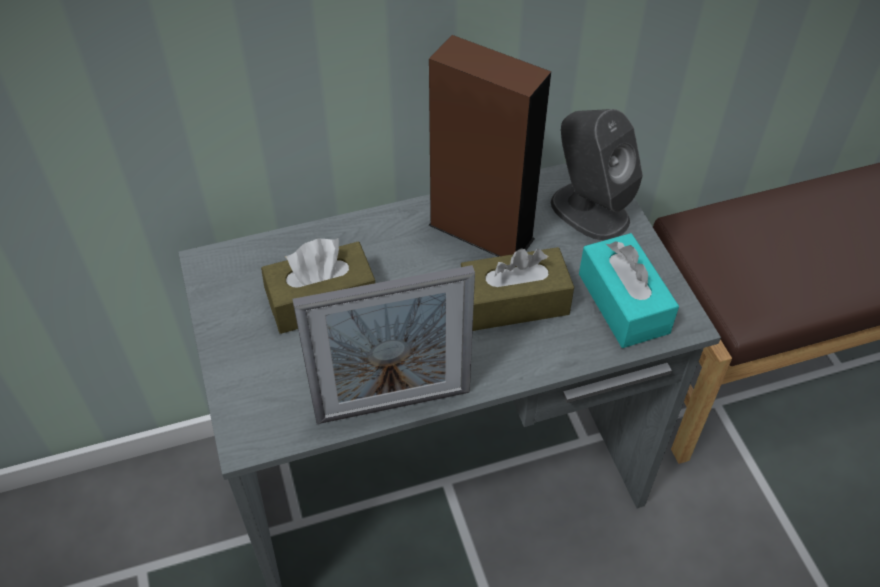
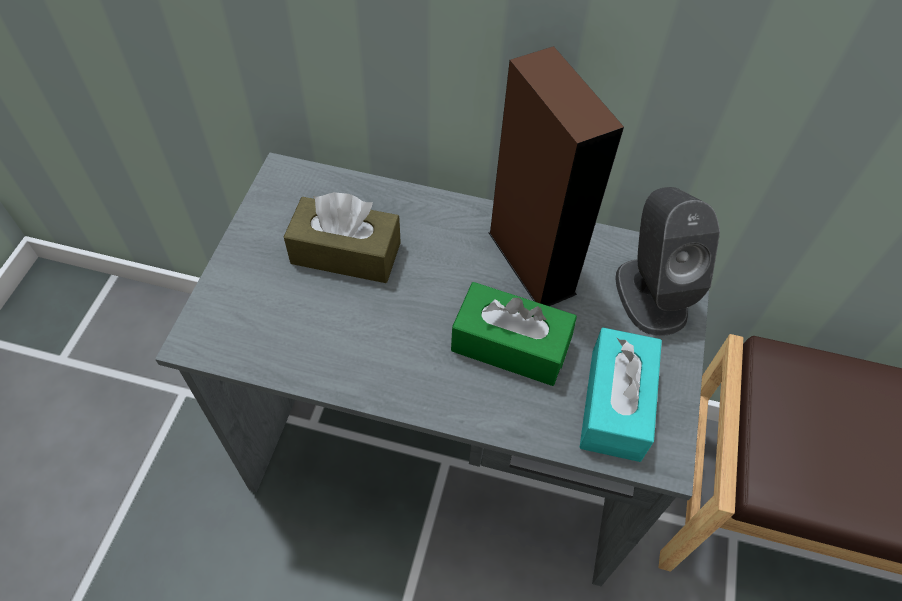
camera: 30 degrees right, 5 degrees up
picture frame [292,265,475,424] -> none
brown tissue box [461,247,574,331] -> green tissue box [451,282,577,386]

